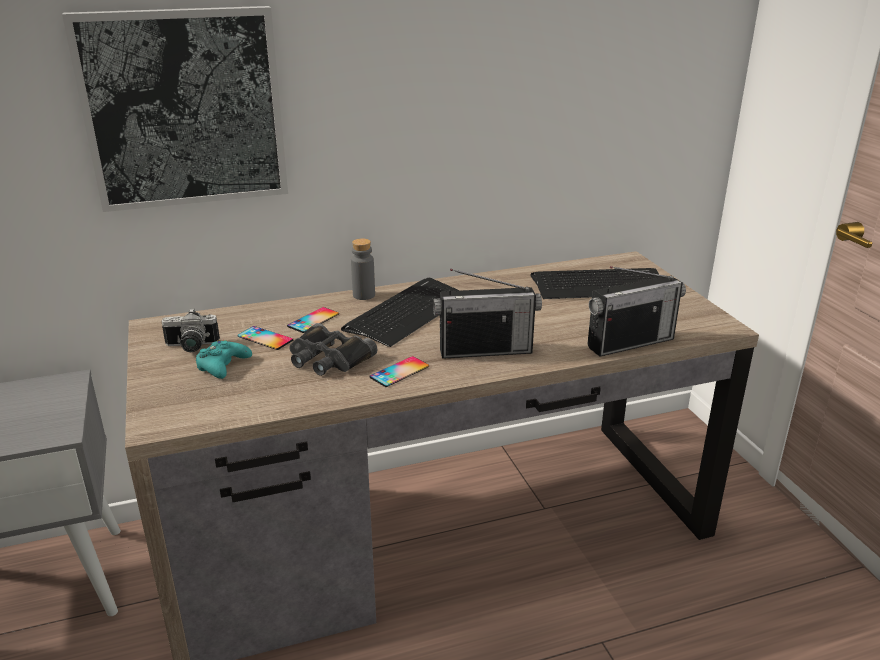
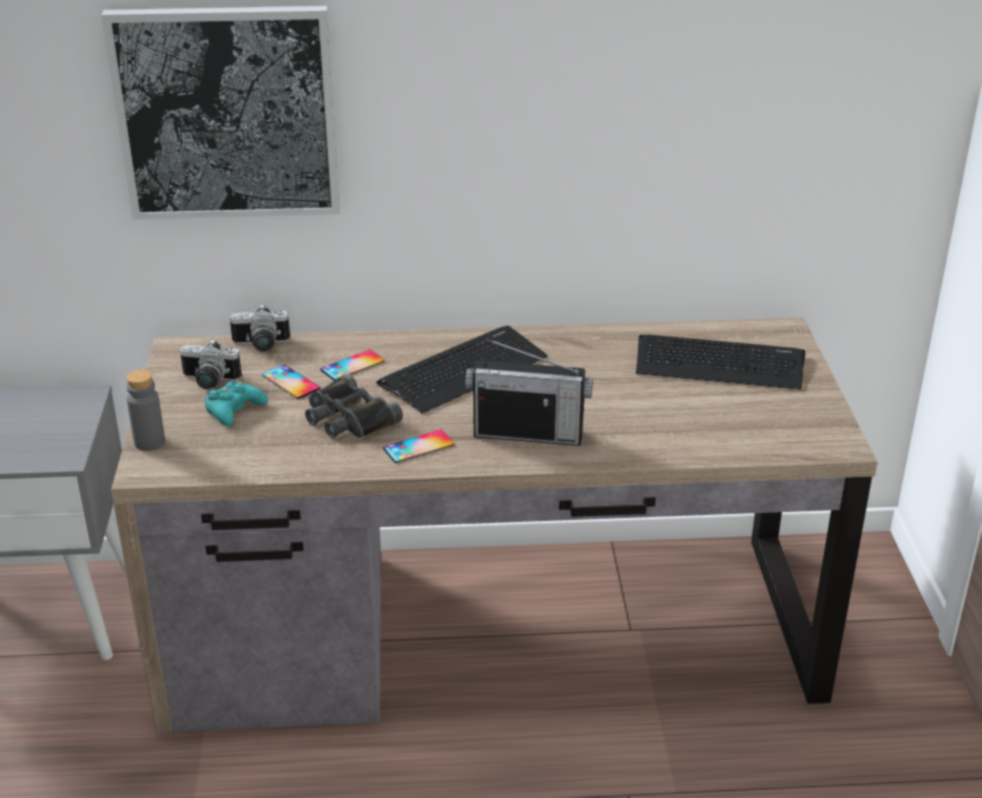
camera: 15 degrees right, 5 degrees up
grey bottle [351,238,375,300] -> grey bottle moved to [126,369,165,451]
radio [587,266,686,357] -> none
none -> camera [230,304,290,352]

